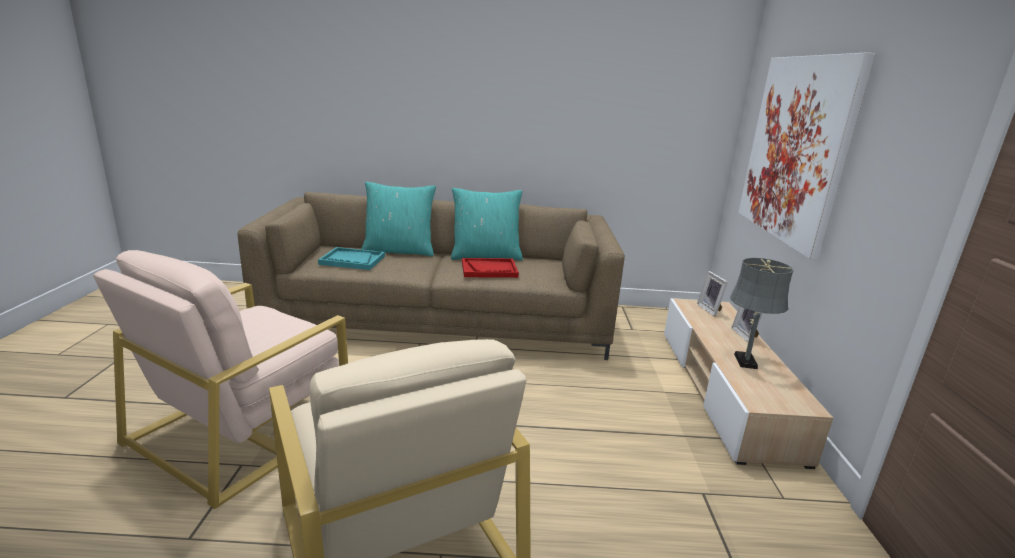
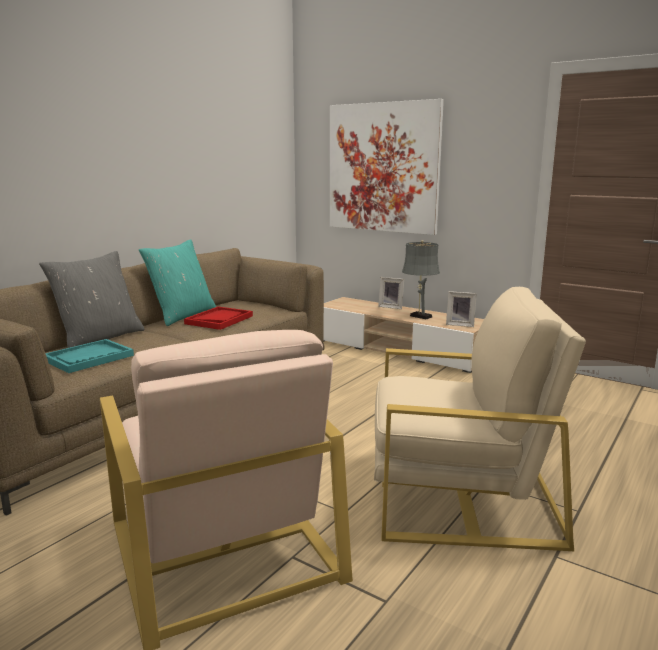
camera: 55 degrees left, 5 degrees down
turquoise pillow [361,182,436,257] -> grey pillow [39,251,144,348]
picture frame [697,271,728,317] -> picture frame moved to [446,291,477,327]

